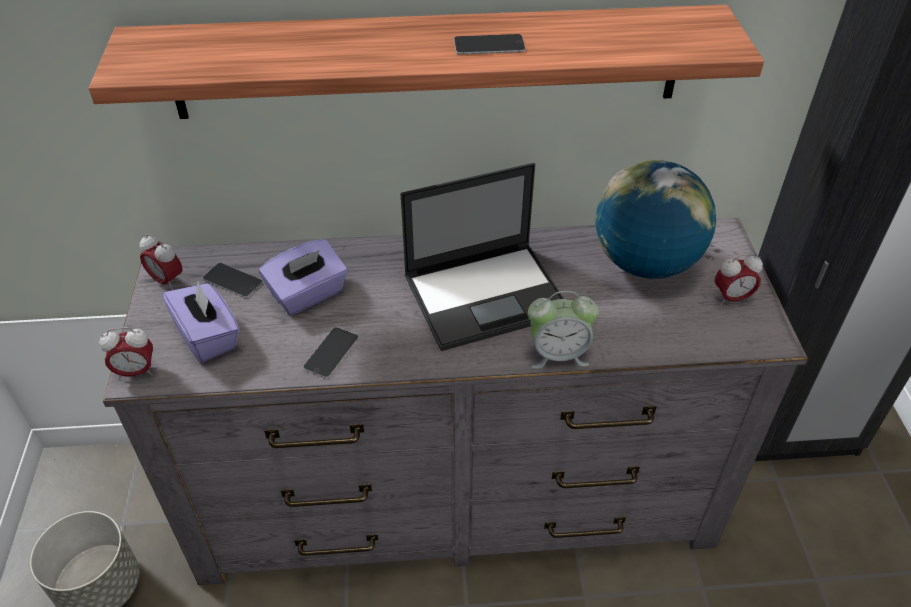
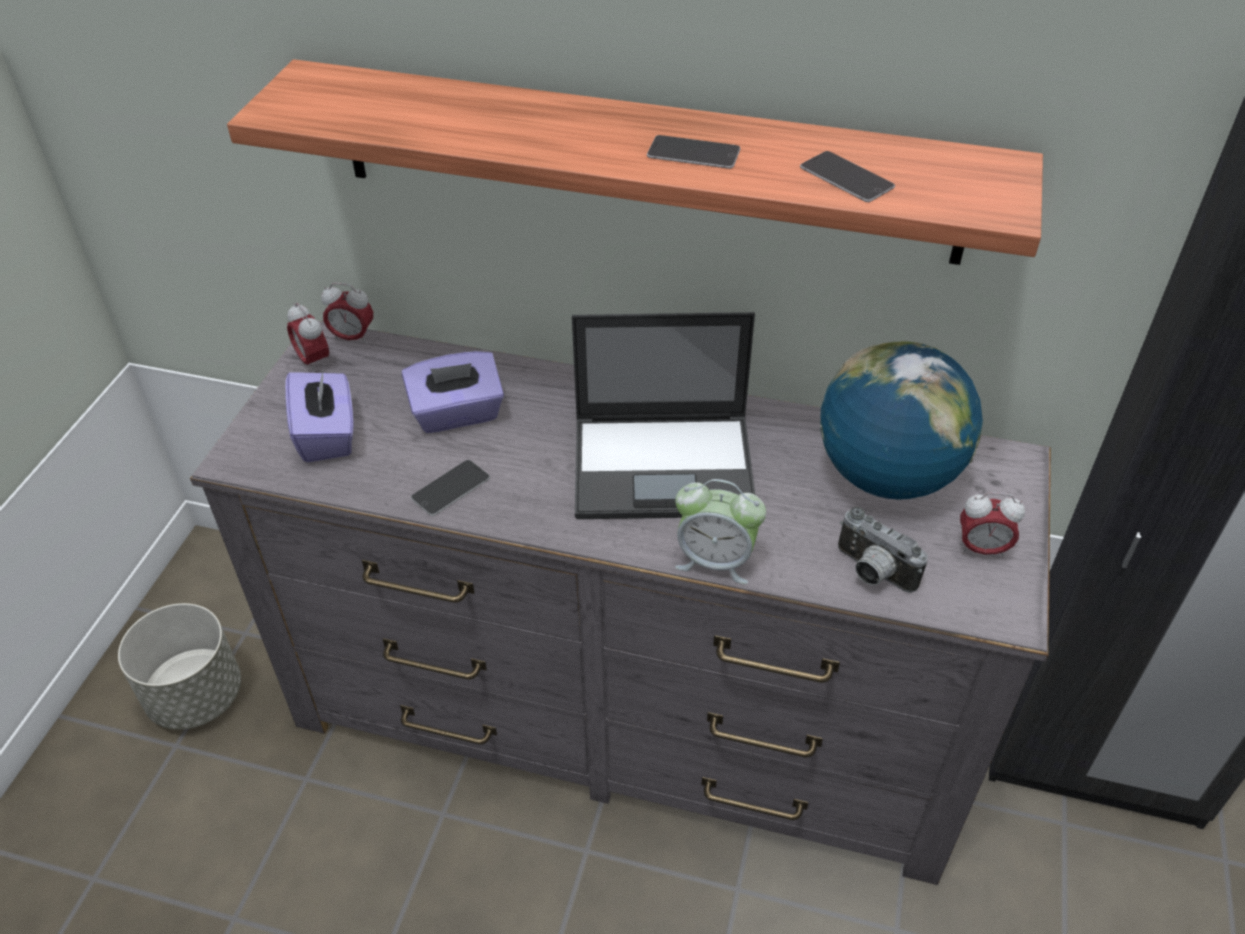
camera: 20 degrees right, 0 degrees up
alarm clock [99,327,153,380] -> alarm clock moved to [321,283,373,345]
phone [202,263,263,298] -> phone moved to [800,151,895,202]
none -> camera [838,507,928,593]

